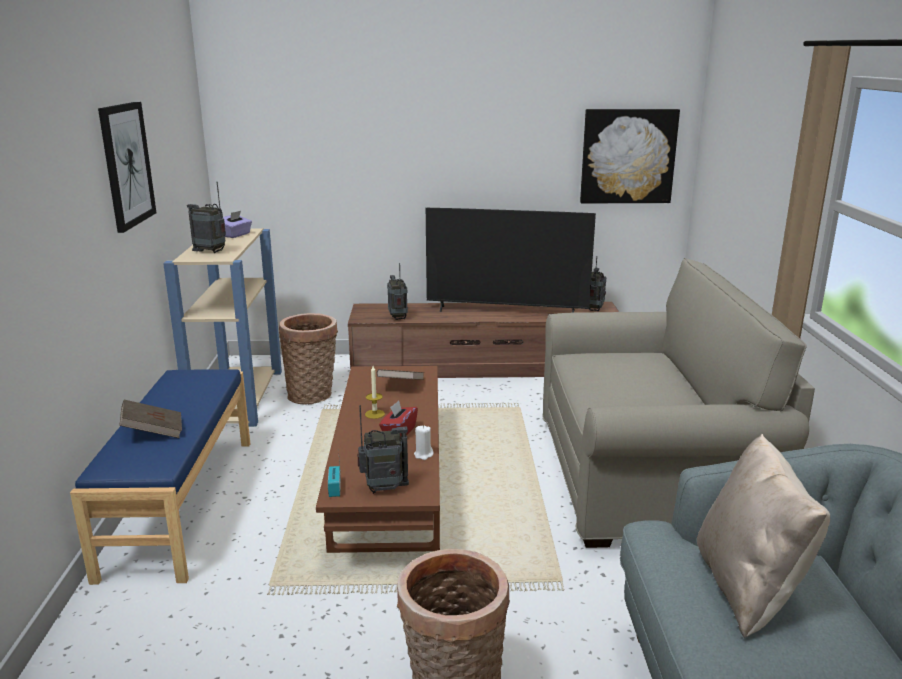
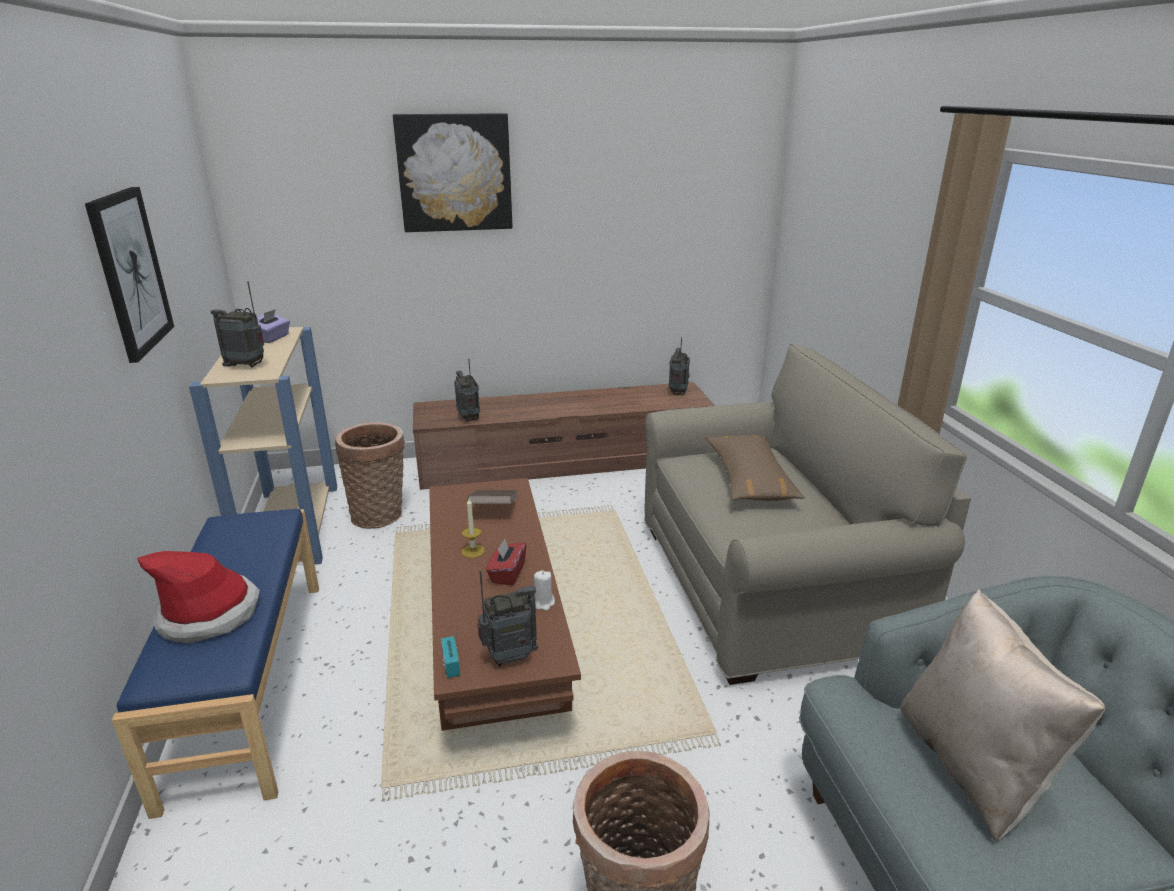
camera: 10 degrees left, 5 degrees up
brown book [119,400,182,438] -> hat [137,551,260,643]
television [426,208,596,313] -> none
picture [580,109,680,203] -> picture moved to [393,113,513,232]
none -> brown pillow [706,435,805,501]

